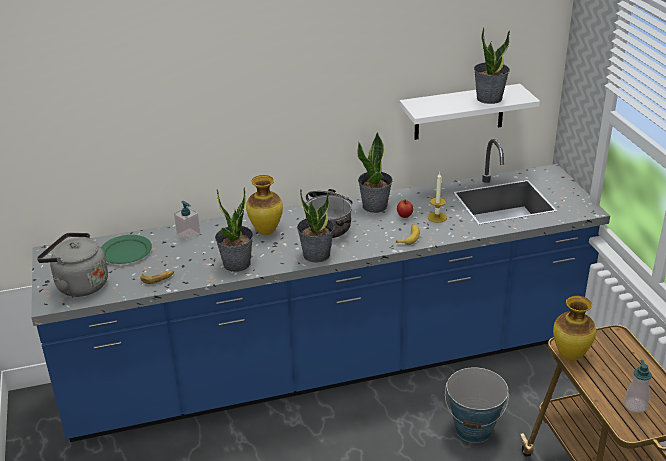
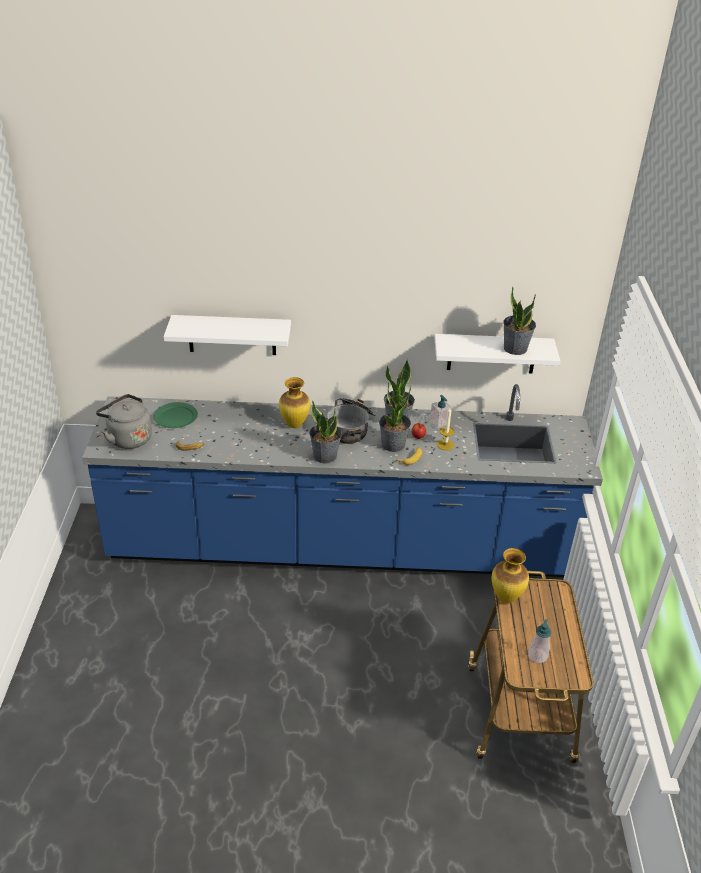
camera: 15 degrees right, 5 degrees up
soap dispenser [174,201,200,241] -> soap dispenser moved to [430,395,452,429]
potted plant [215,187,253,272] -> potted plant moved to [379,382,411,452]
bucket [445,367,509,443] -> none
none -> white shelf [164,315,291,355]

